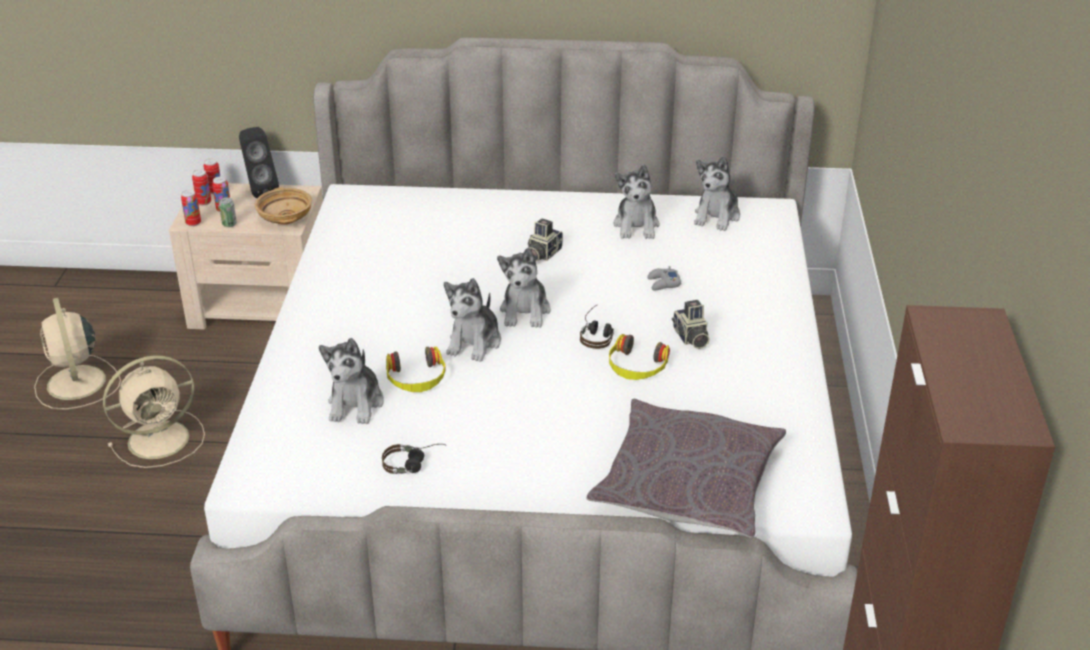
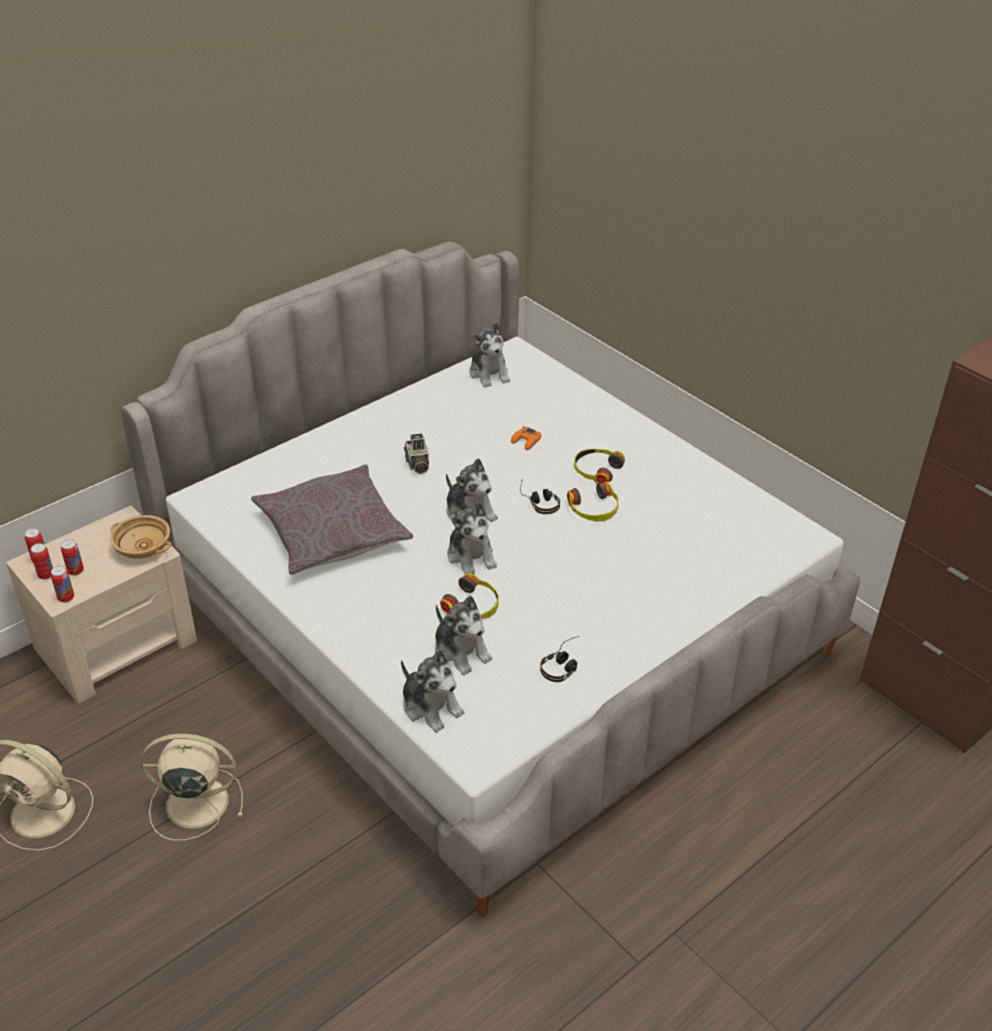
camera: 45 degrees left, 5 degrees up
beige fan [103,356,205,468] -> beige fan turned 105 degrees counterclockwise [141,733,243,841]
can [219,197,237,227] -> none
black speaker [239,127,279,198] -> none
grey pillow [587,399,786,538] -> grey pillow moved to [251,464,413,575]
plush toy [613,165,660,239] -> plush toy moved to [401,650,465,733]
grey game controller [647,266,682,291] -> orange game controller [511,426,542,450]
camera [672,300,710,349] -> headphones [574,449,625,483]

